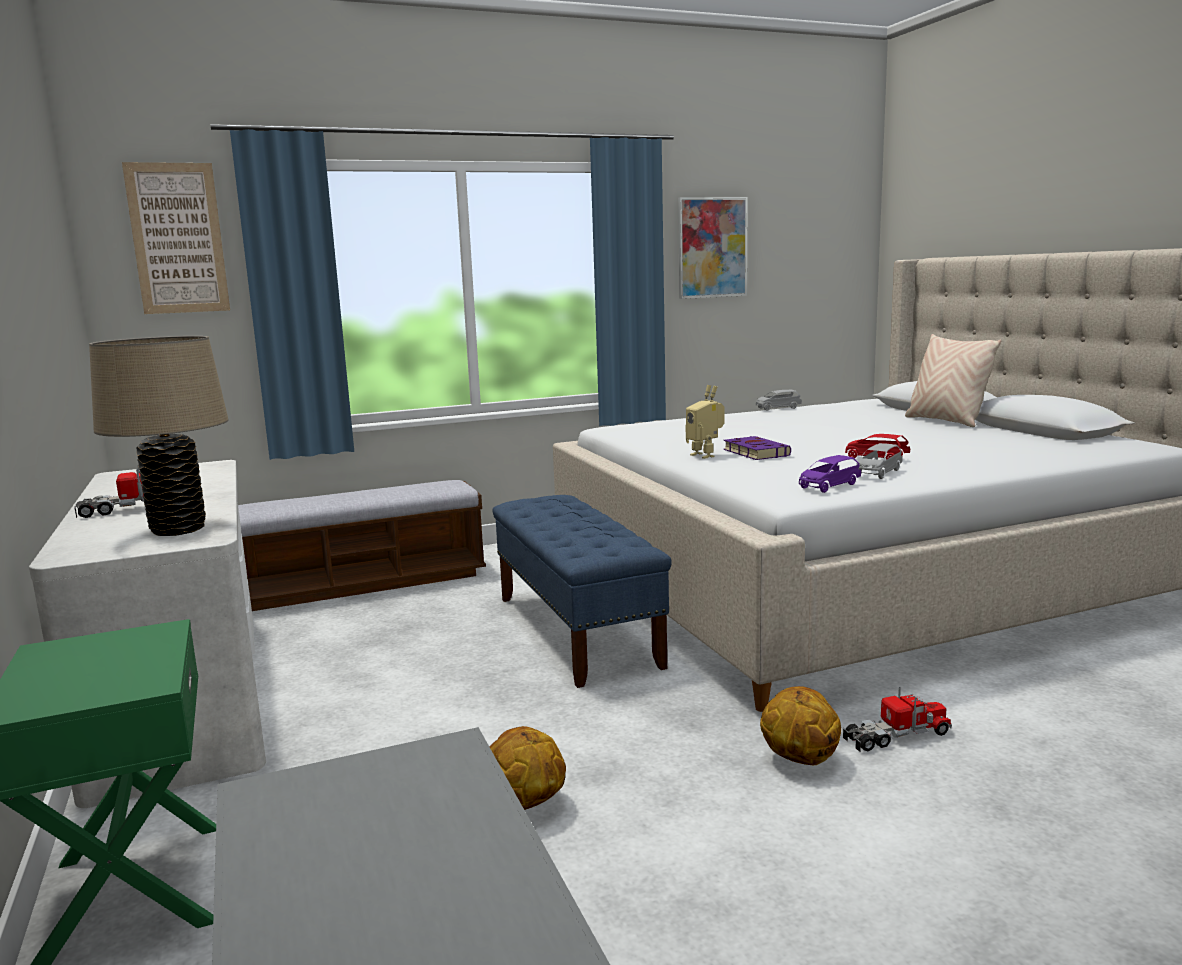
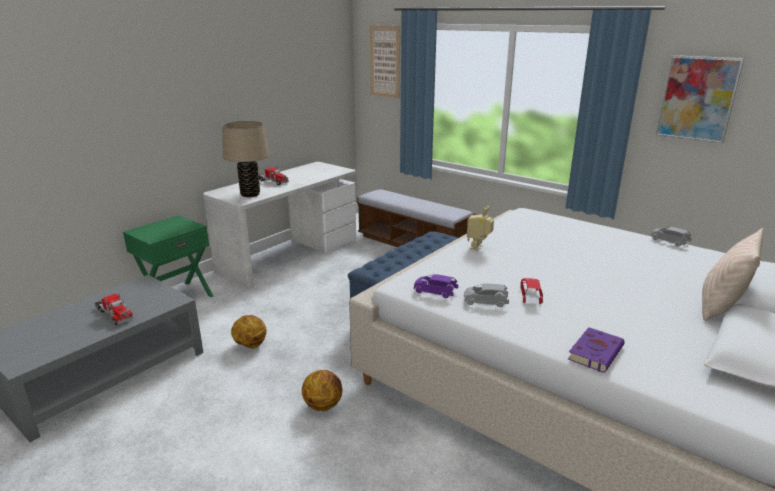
camera: 60 degrees right, 10 degrees up
purple book [724,436,791,460] -> purple book moved to [568,327,625,373]
toy truck [843,687,952,752] -> toy truck moved to [95,293,134,325]

